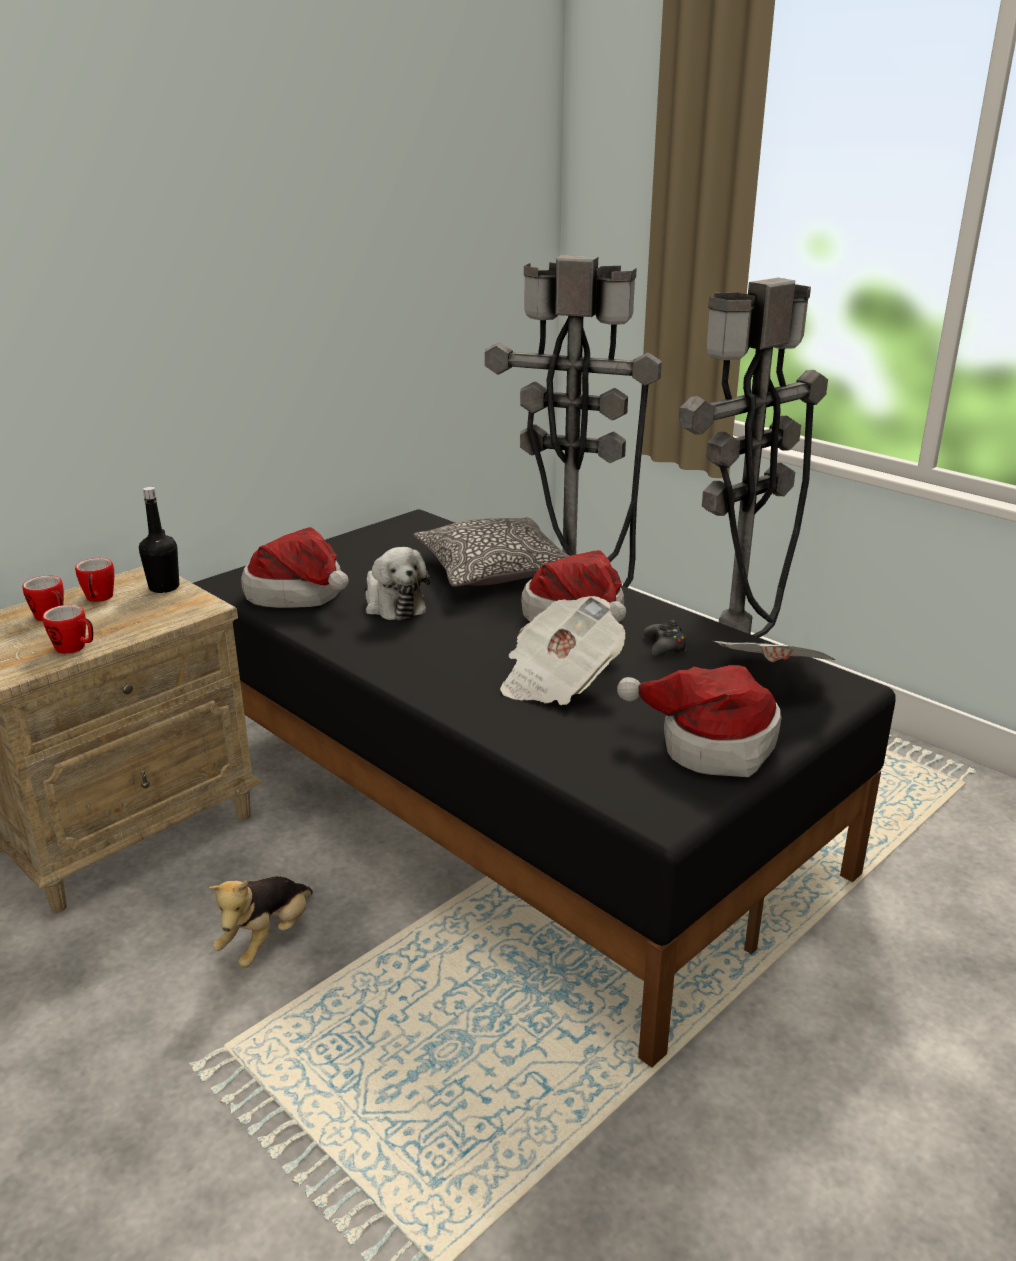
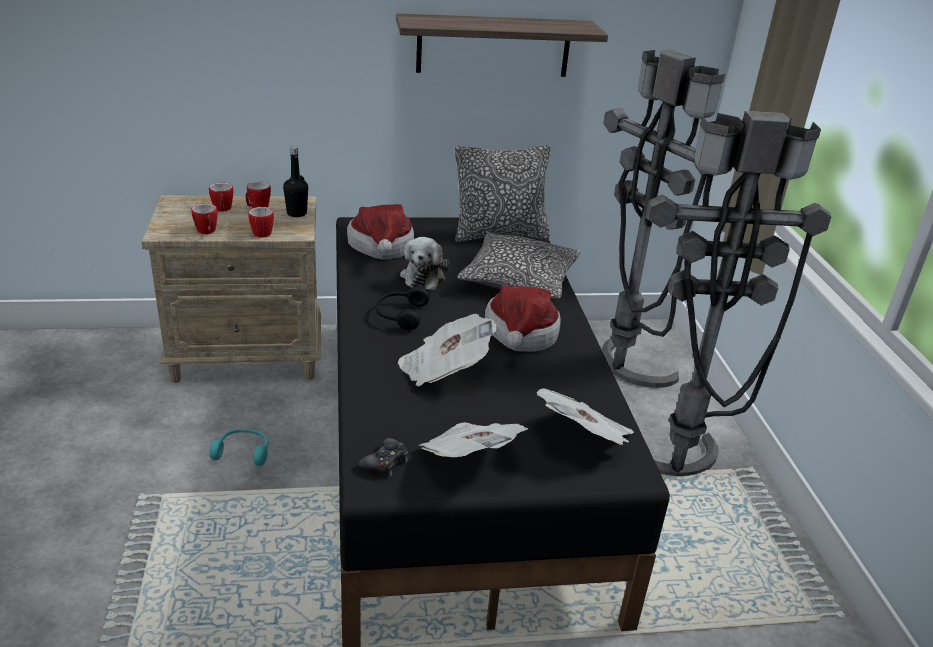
camera: 35 degrees right, 5 degrees up
plush toy [209,876,313,968] -> turquoise headphones [209,429,268,466]
hat [617,665,781,777] -> newspaper [419,422,528,457]
black game controller [643,620,687,656] -> black game controller moved to [359,438,408,476]
none -> mug [248,206,274,238]
none -> black headphones [376,286,430,330]
none -> shelf [396,13,608,77]
none -> pillow [455,145,550,242]

